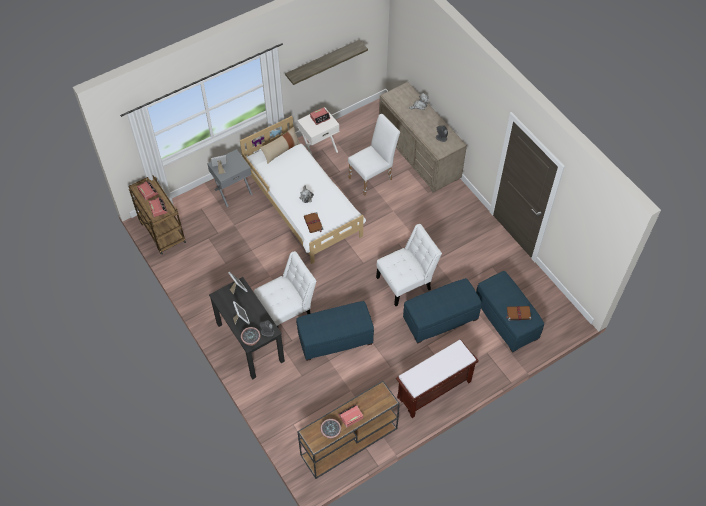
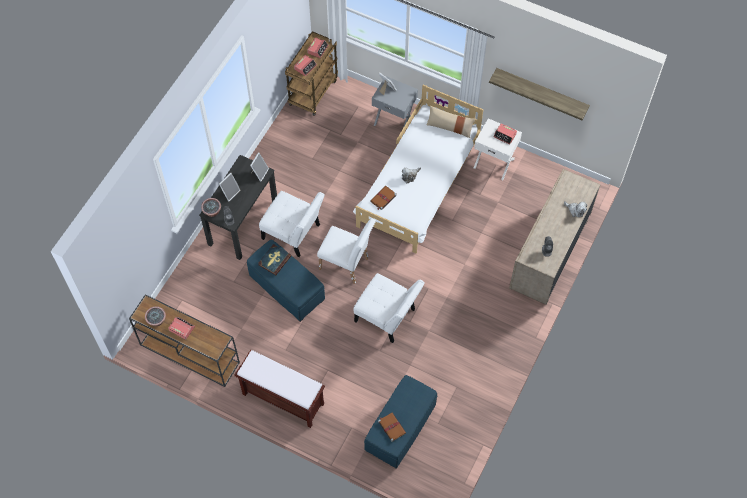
camera: 60 degrees right, 5 degrees up
white chair [348,114,400,195] -> white chair moved to [317,218,376,284]
blue ottoman [403,278,482,344] -> none
none -> book [258,244,291,275]

